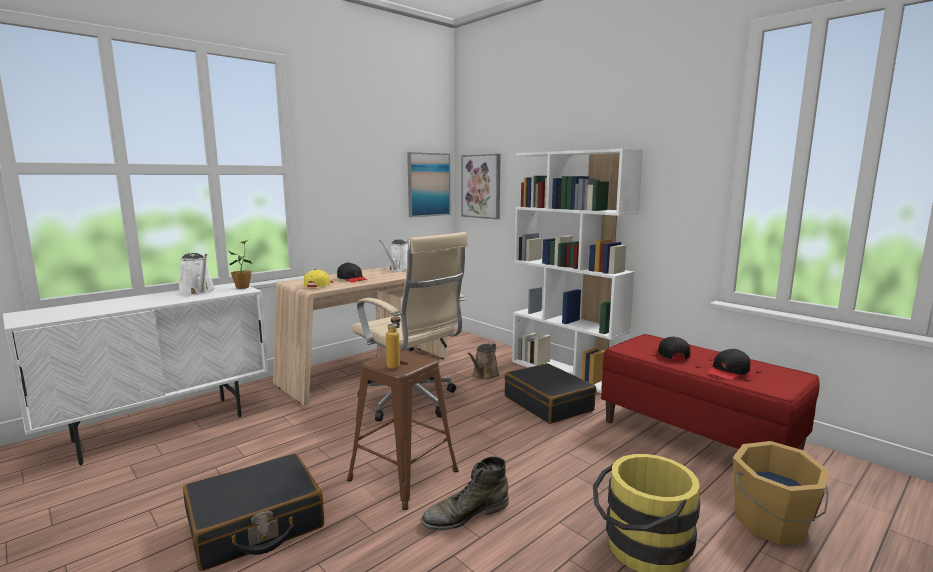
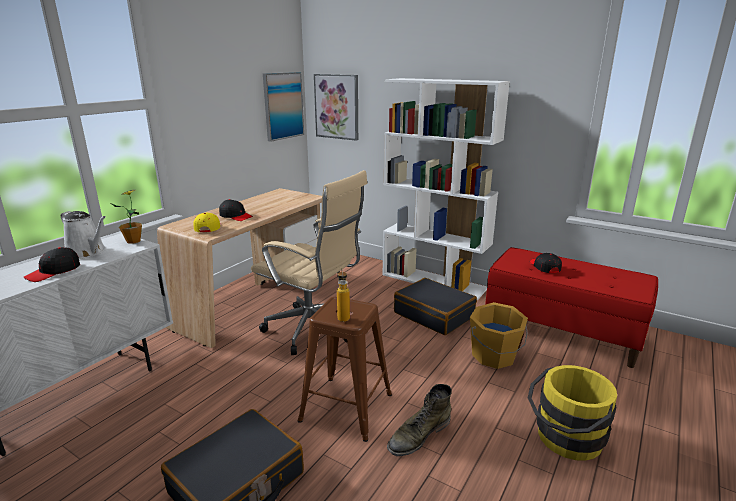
camera: 15 degrees left, 10 degrees up
white watering can [379,240,409,271] -> none
brown watering can [467,343,500,380] -> none
black cap [707,348,750,380] -> black cap moved to [24,247,80,282]
orange bucket [733,441,830,545] -> orange bucket moved to [470,302,528,369]

